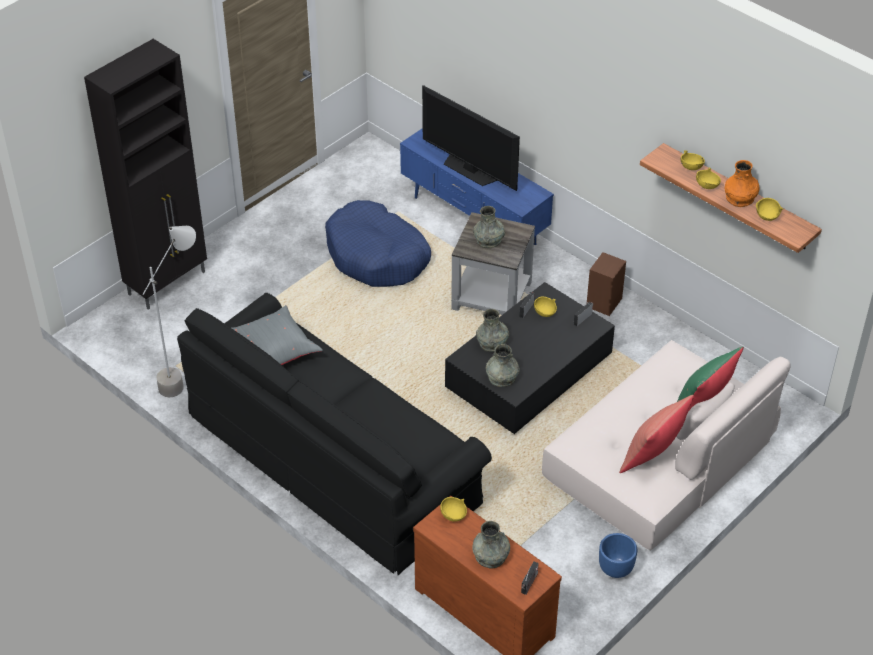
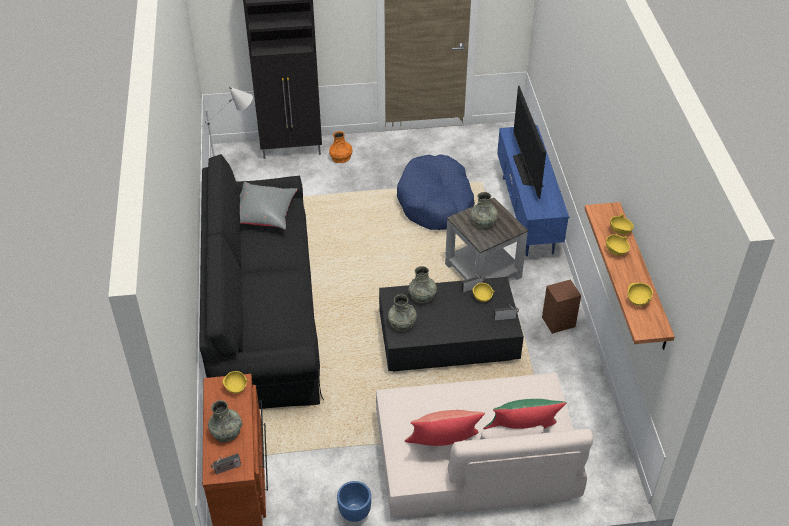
camera: 40 degrees right, 0 degrees up
orange vase [725,160,759,207] -> orange vase moved to [329,131,352,163]

